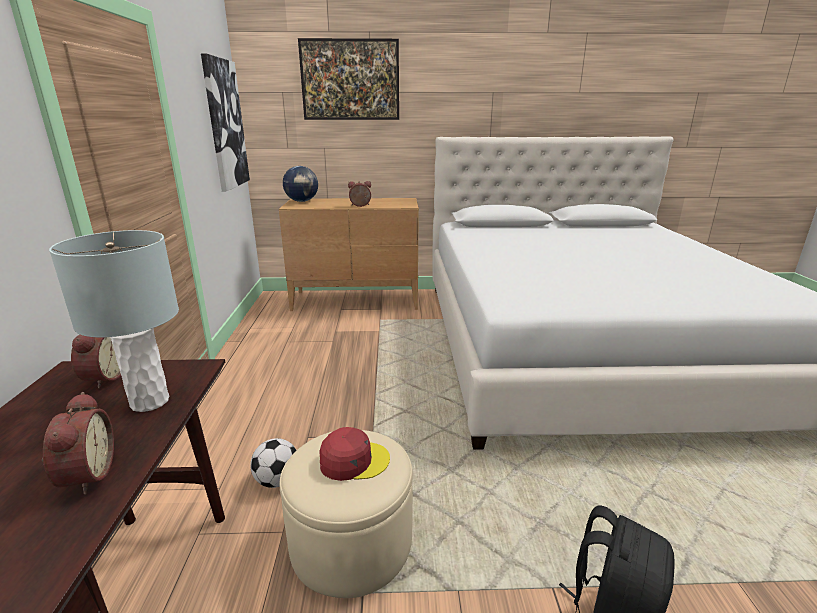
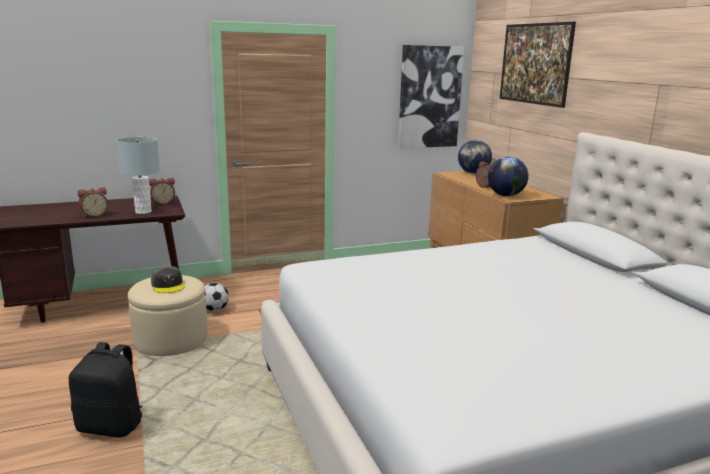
camera: 70 degrees right, 5 degrees down
red cap [319,427,390,481] -> grey cap [151,266,185,293]
none -> globe [488,156,529,196]

